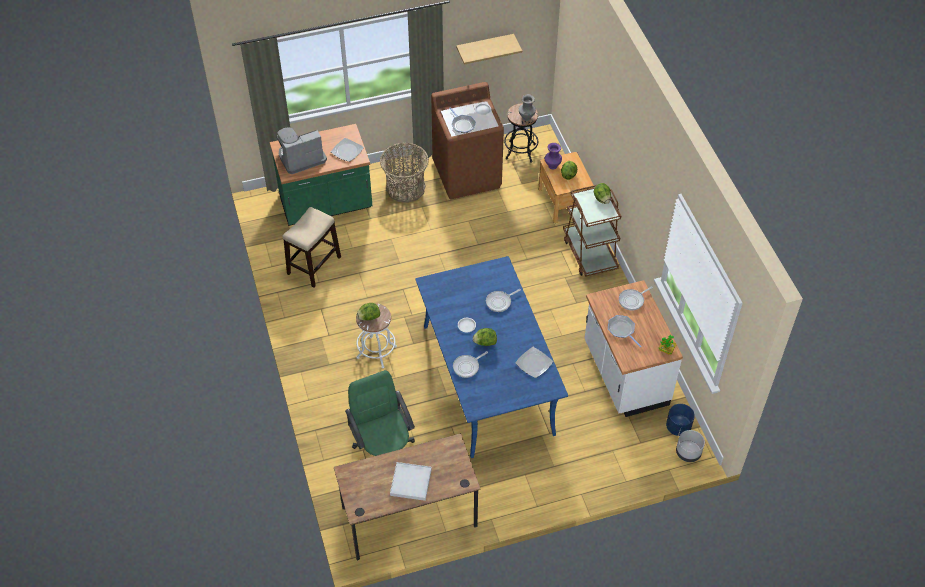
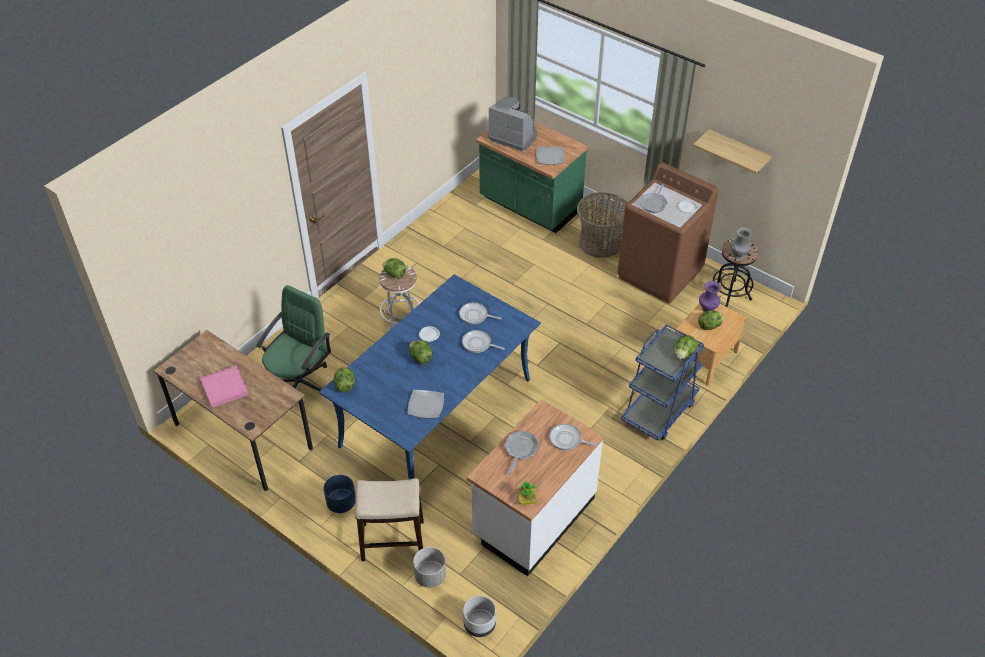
camera: 55 degrees right, 5 degrees down
stool [282,207,341,288] -> stool moved to [355,478,424,561]
white tray [390,462,432,501] -> pink tray [200,365,249,408]
frying pan [453,351,488,378] -> frying pan moved to [459,302,502,324]
brown cart [563,185,621,277] -> blue cart [621,324,704,440]
blue planter [666,404,695,436] -> blue planter moved to [324,475,356,513]
none -> lettuce [333,367,355,392]
none -> grey planter [413,547,446,588]

